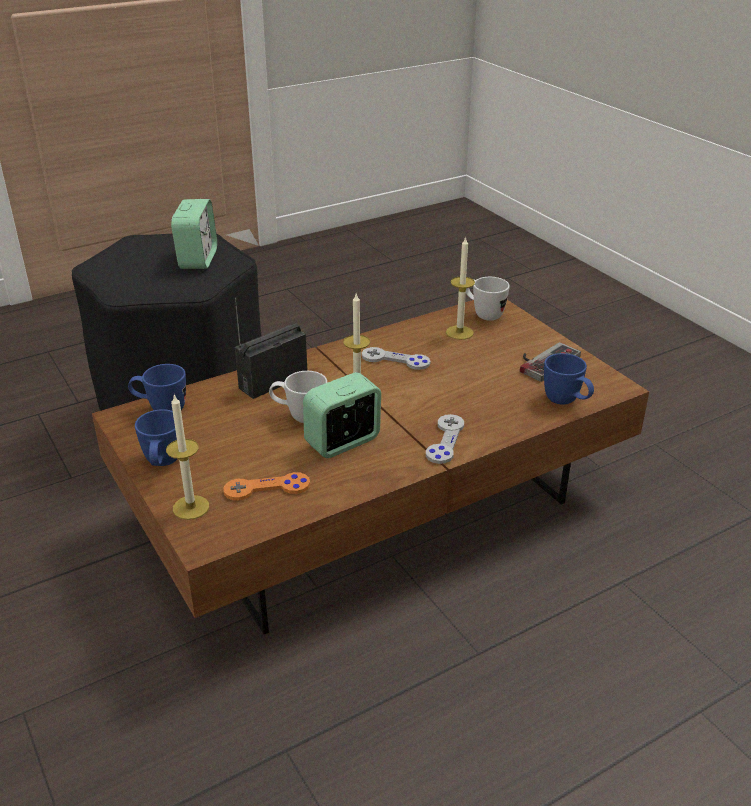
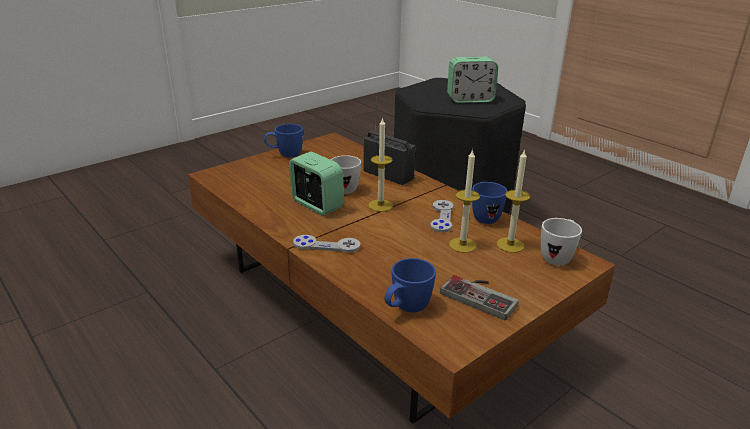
camera: 80 degrees right, 5 degrees down
blue mug [128,364,186,411] -> blue mug moved to [472,182,507,224]
candle [166,394,209,520] -> candle moved to [449,149,480,253]
orange game controller [223,472,310,500] -> none

